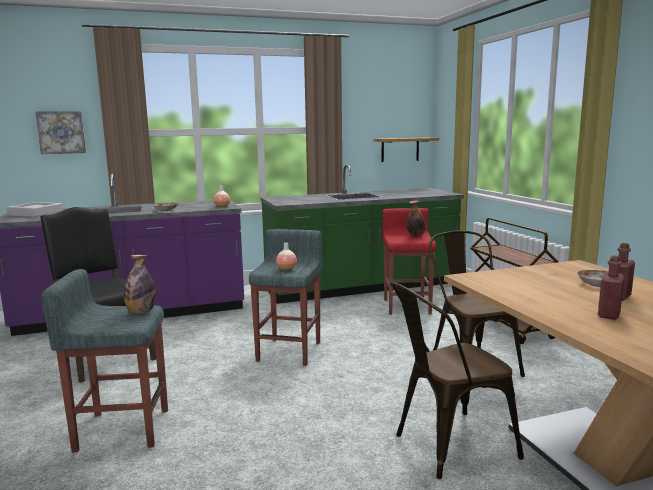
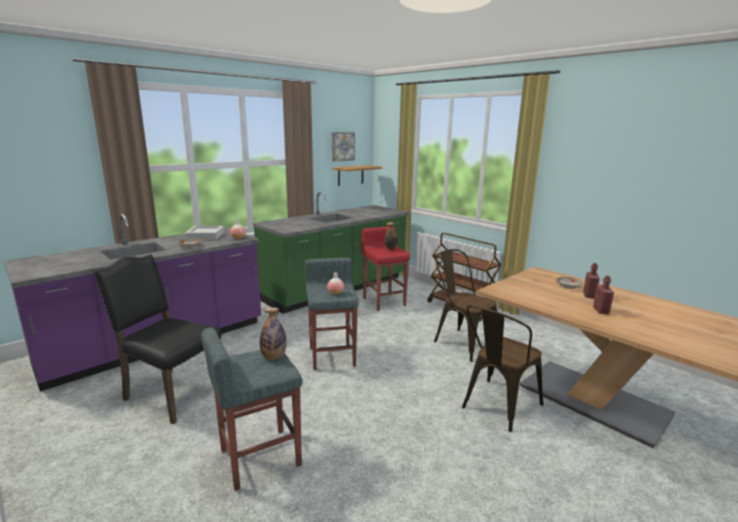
camera: 25 degrees left, 5 degrees up
grey tray [6,202,63,217] -> grey tray moved to [185,226,224,240]
picture [36,111,86,154] -> picture moved to [331,132,355,161]

